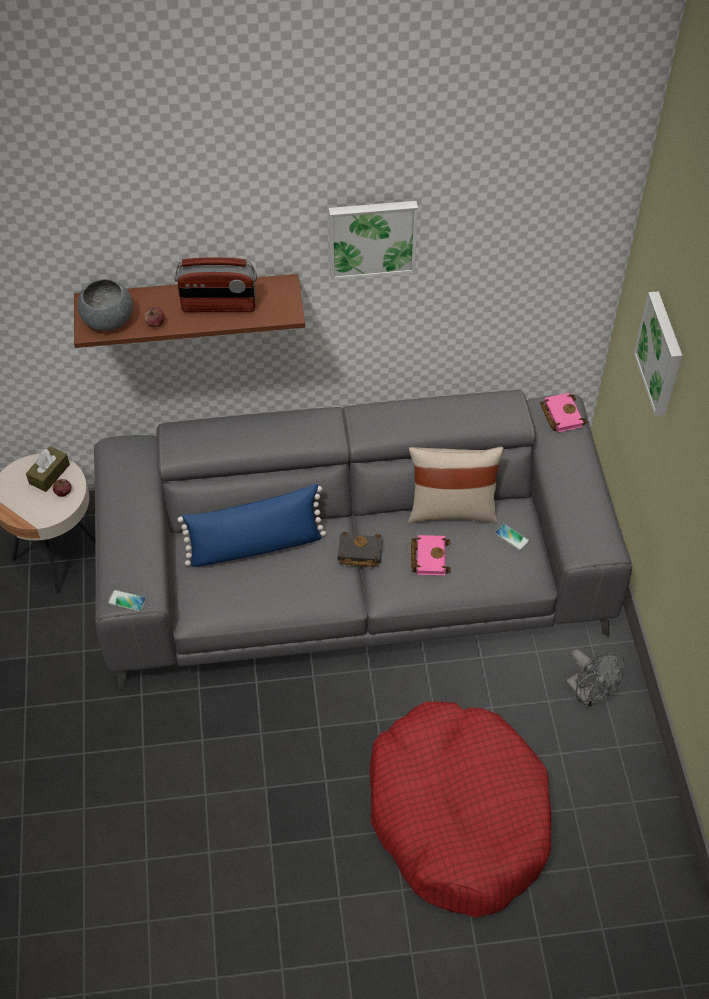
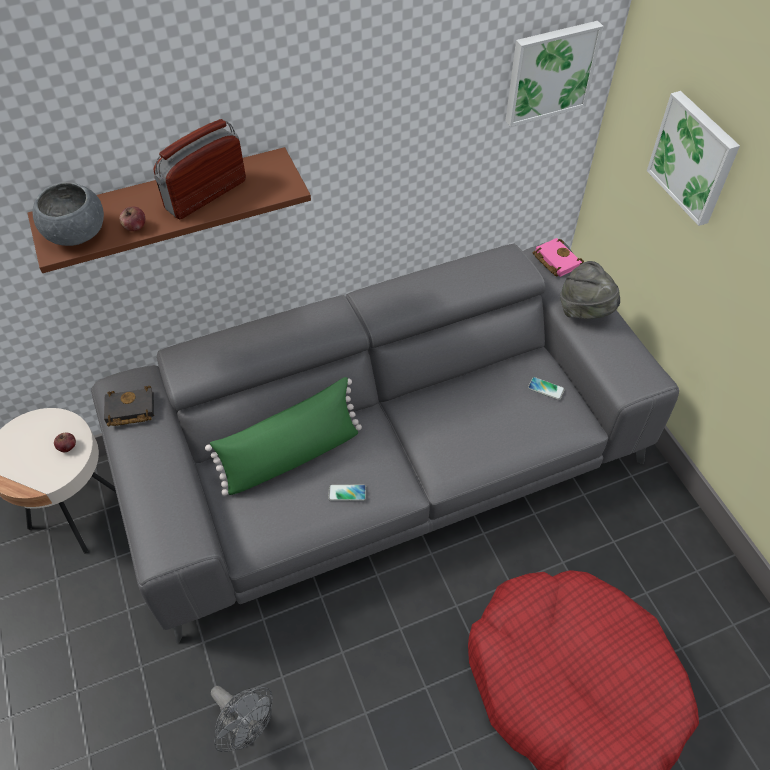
camera: 15 degrees left, 0 degrees up
brown tissue box [26,446,70,492] -> none
phone [108,590,146,612] -> phone moved to [328,484,366,501]
radio [175,258,257,312] -> radio turned 150 degrees clockwise [154,119,246,219]
blue pillow [177,484,326,567] -> green pillow [205,377,362,496]
picture [329,201,418,280] -> picture moved to [505,21,604,127]
black book [338,532,383,567] -> black book moved to [104,386,154,426]
beige pillow [408,447,504,523] -> none
pink book [411,535,451,575] -> none
grey fan [566,649,624,708] -> grey fan moved to [211,686,273,752]
none -> grey hat [560,261,620,319]

